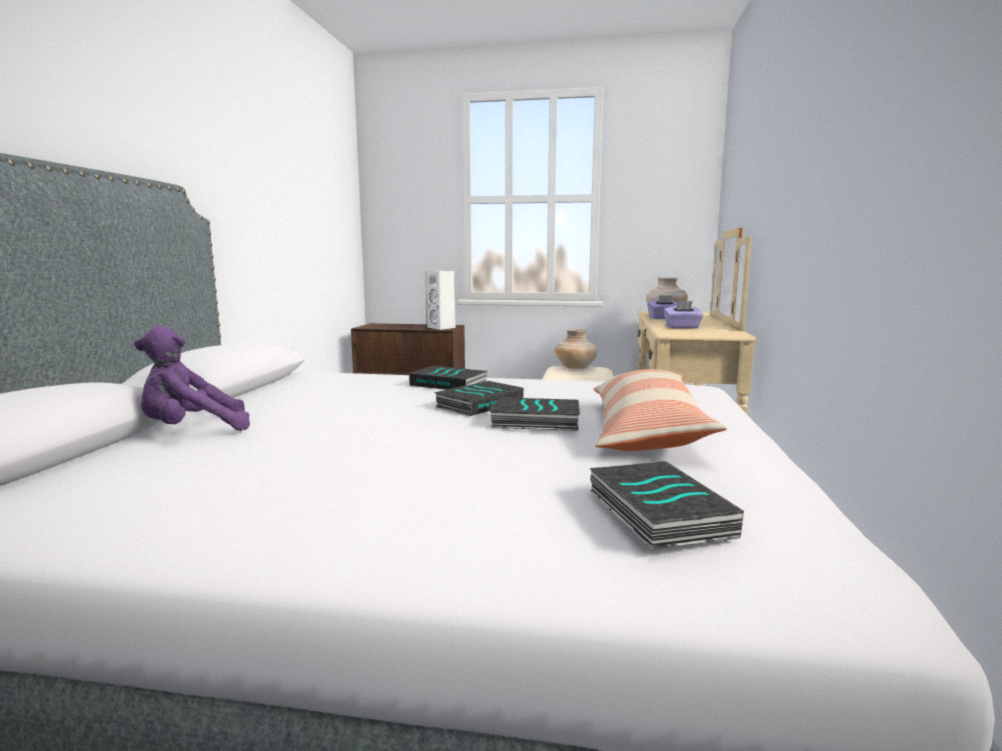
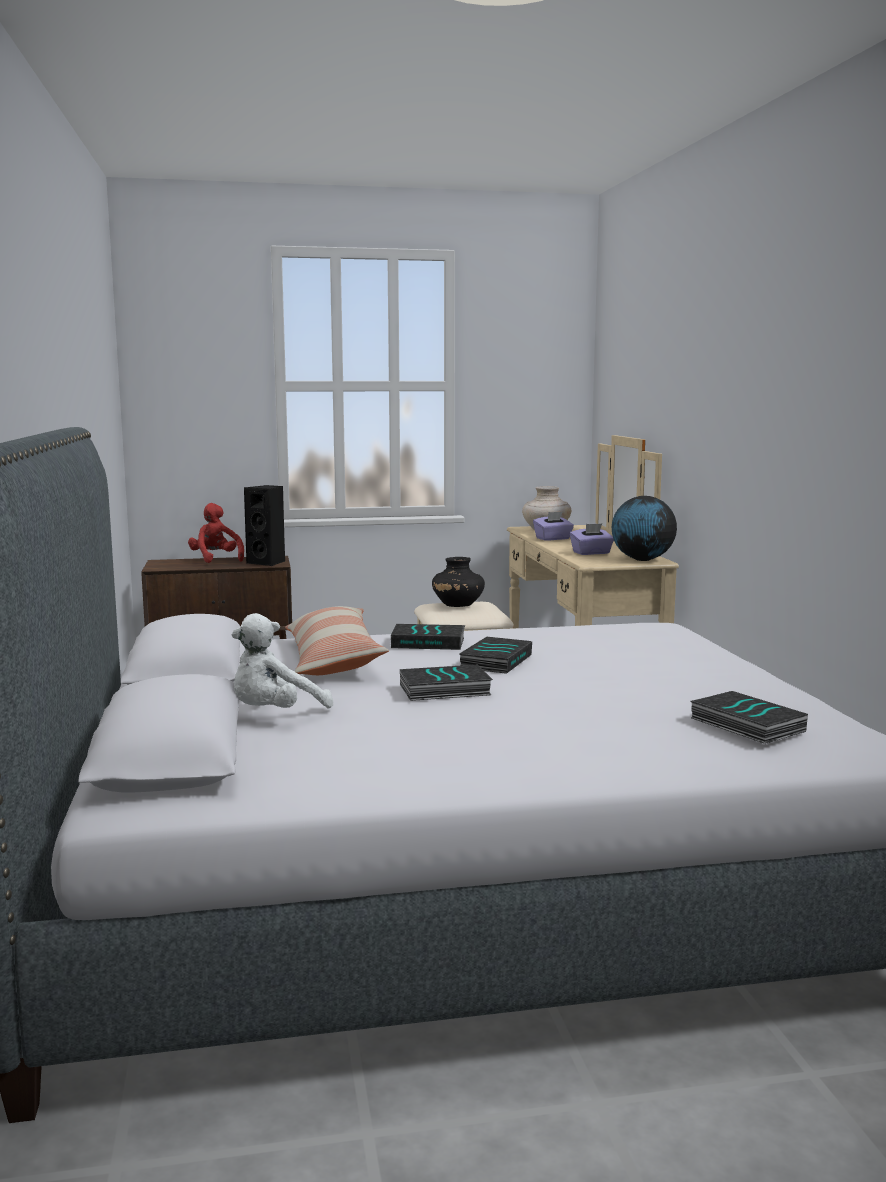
camera: 20 degrees left, 0 degrees up
purple plush toy [134,326,250,431] -> white plush toy [232,613,333,709]
white speaker [425,271,456,330] -> black speaker [244,485,285,566]
book [489,397,580,431] -> book moved to [400,665,493,701]
beige vase [555,329,598,369] -> black vase [432,557,485,607]
pillow [594,369,727,451] -> pillow moved to [285,606,389,675]
none -> red plush toy [188,503,244,563]
none -> globe [612,496,677,561]

